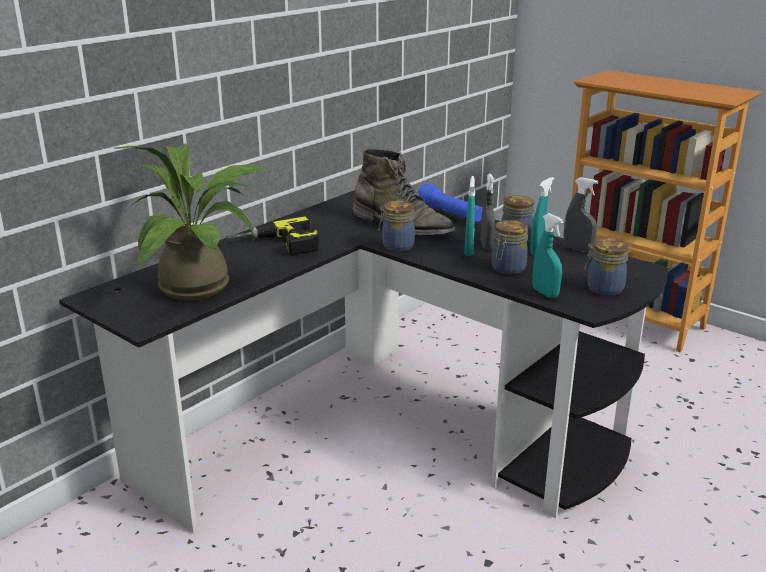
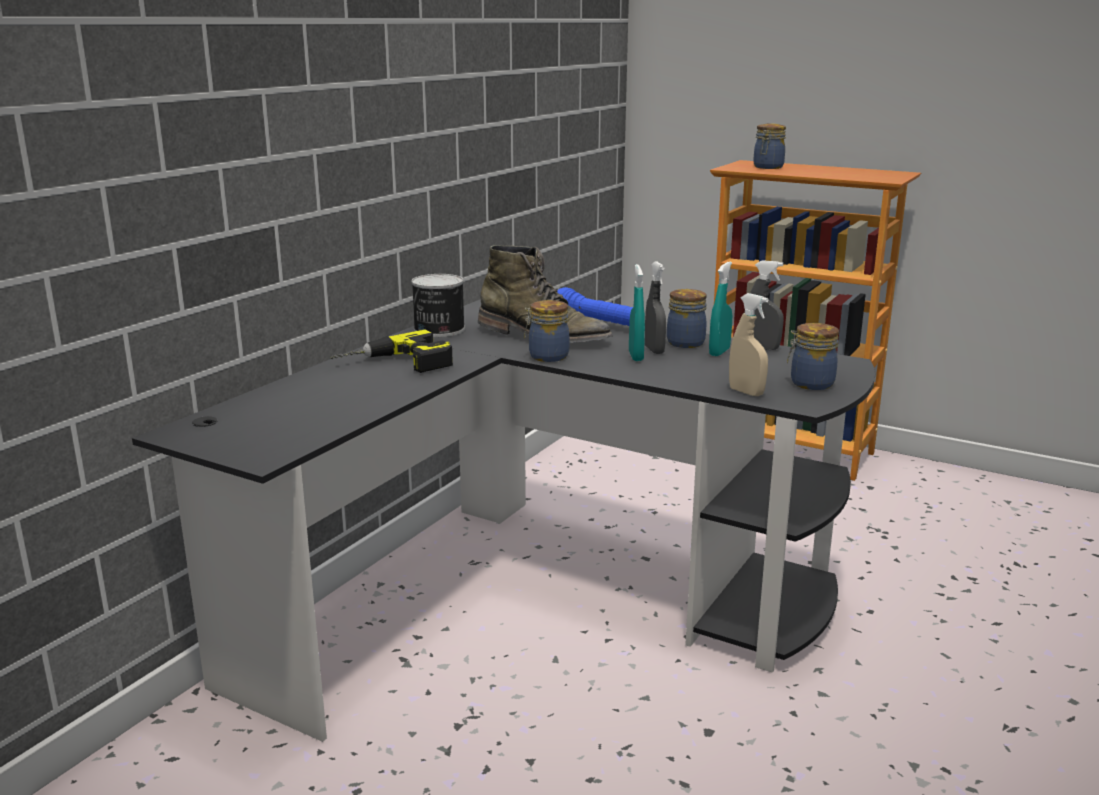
camera: 10 degrees left, 5 degrees down
potted plant [114,143,270,301] -> none
jar [492,220,528,275] -> jar moved to [753,124,786,169]
turquoise spray bottle [532,213,563,298] -> beige spray bottle [729,293,768,396]
none -> can [411,274,465,337]

